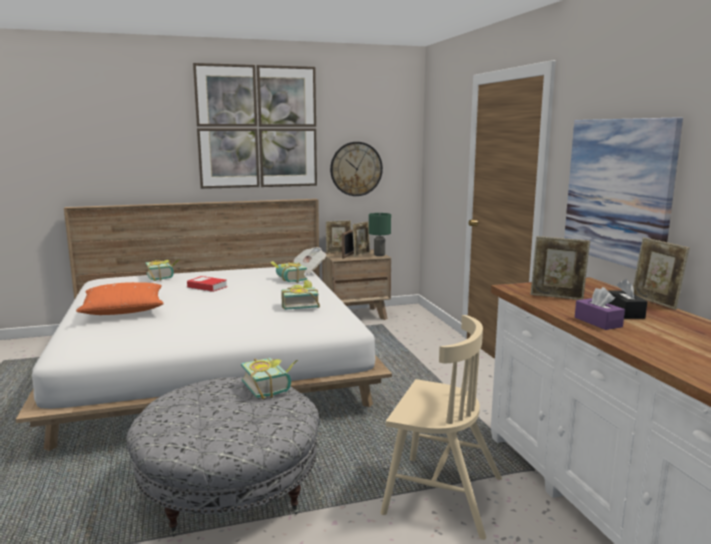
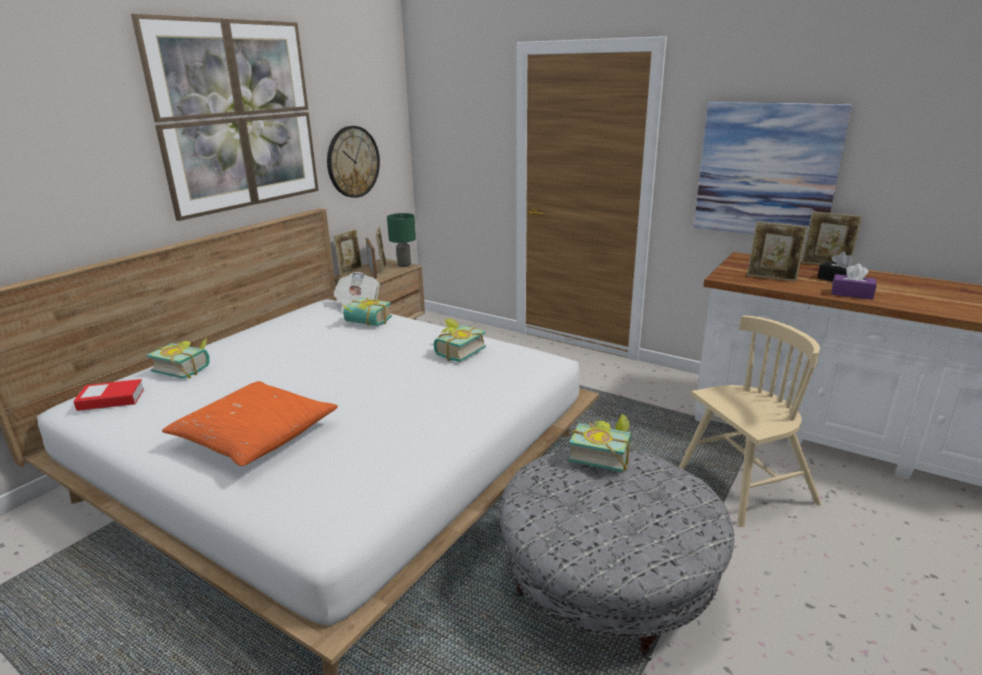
camera: 40 degrees left, 10 degrees up
book [187,276,227,292] -> book moved to [74,379,144,411]
picture frame [531,236,590,300] -> picture frame turned 45 degrees clockwise [747,221,808,282]

